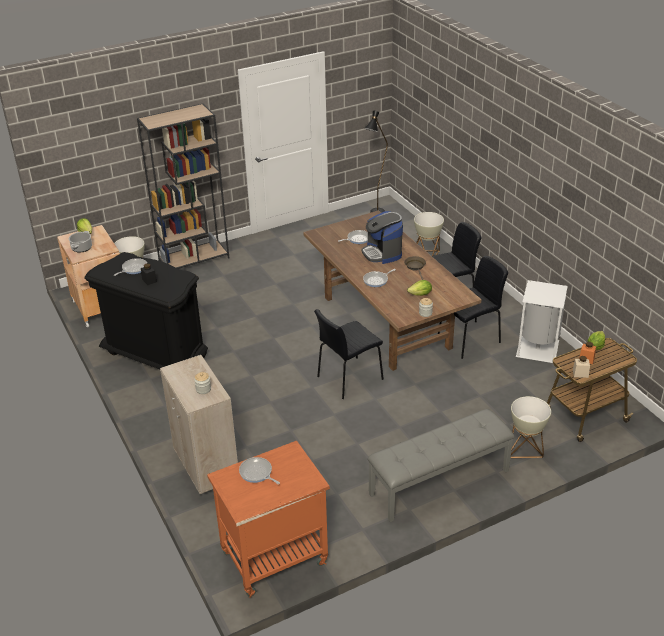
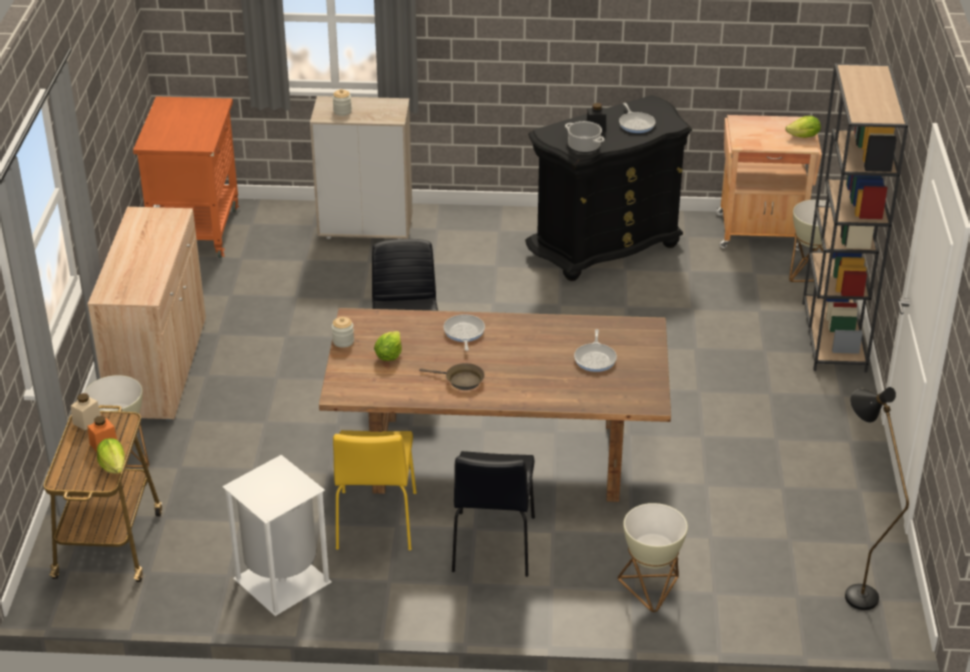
camera: 120 degrees right, 0 degrees up
cooking pot [69,231,92,253] -> cooking pot moved to [565,121,605,153]
frying pan [239,457,280,484] -> none
coffee machine [362,211,403,264] -> none
grey bench [368,409,515,522] -> beige cabinet [88,207,206,421]
black chair [438,256,508,359] -> yellow chair [333,430,417,550]

